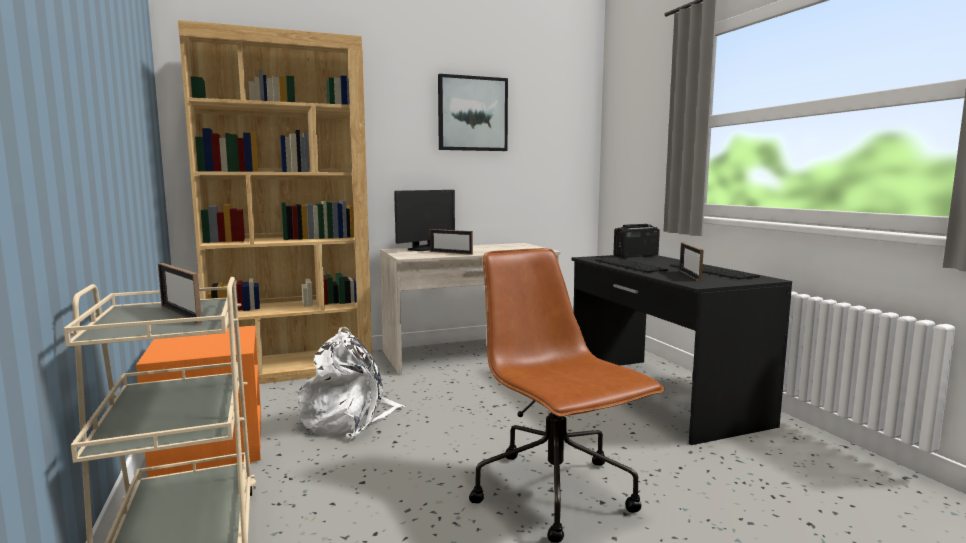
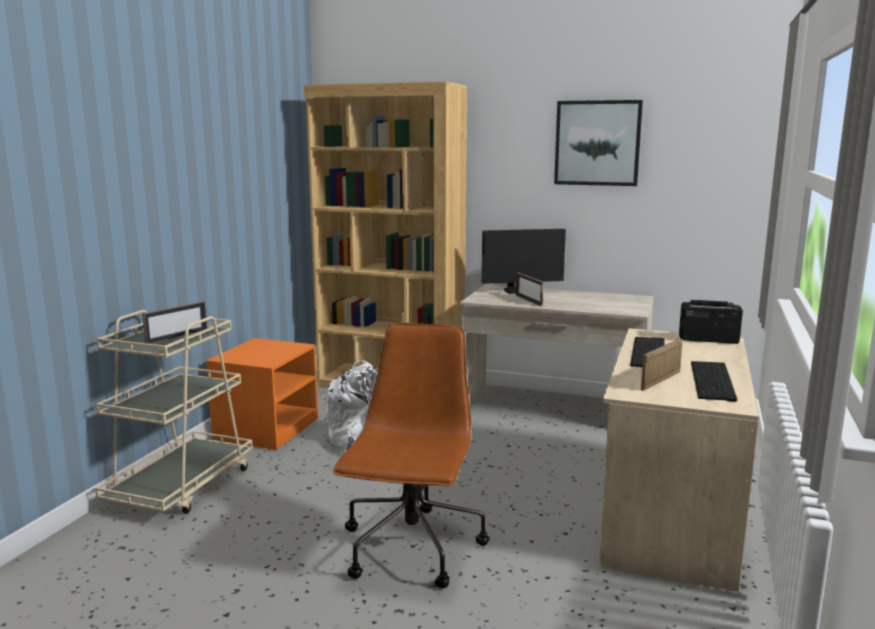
camera: 40 degrees right, 5 degrees up
picture frame [158,263,202,324] -> picture frame turned 135 degrees counterclockwise [142,301,207,344]
black desk [571,255,792,445] -> beige desk [599,328,759,592]

